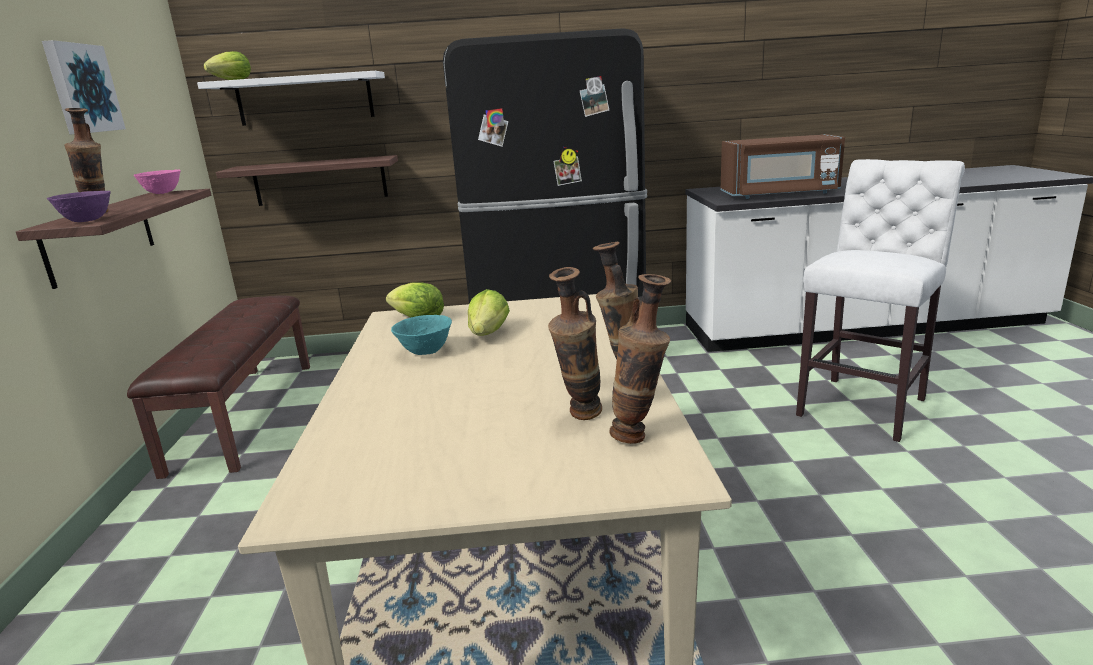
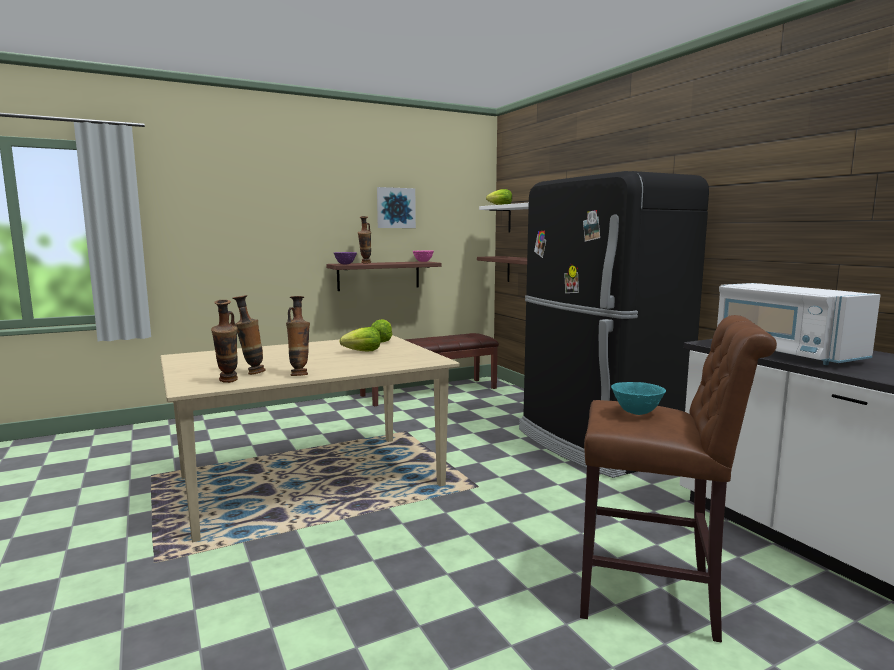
camera: 65 degrees right, 10 degrees down
turquoise bowl [391,315,452,355] -> turquoise bowl moved to [611,382,666,415]
brown microwave [721,134,845,199] -> white microwave [717,283,880,365]
white stool [796,159,965,442] -> brown stool [580,315,777,643]

